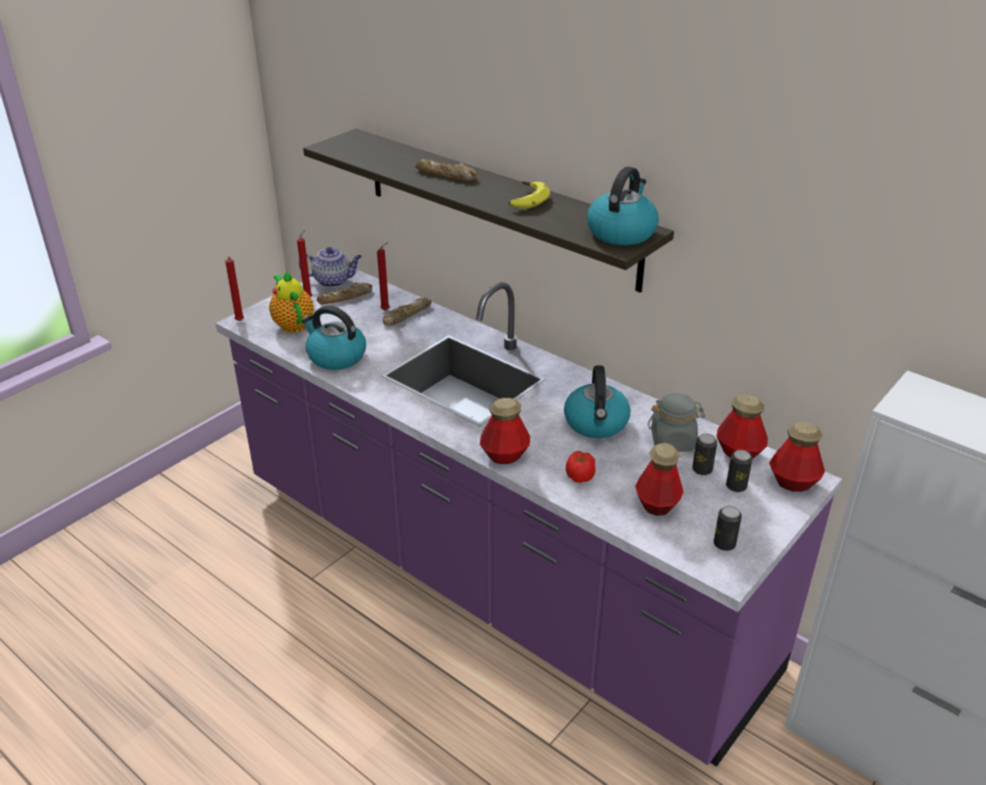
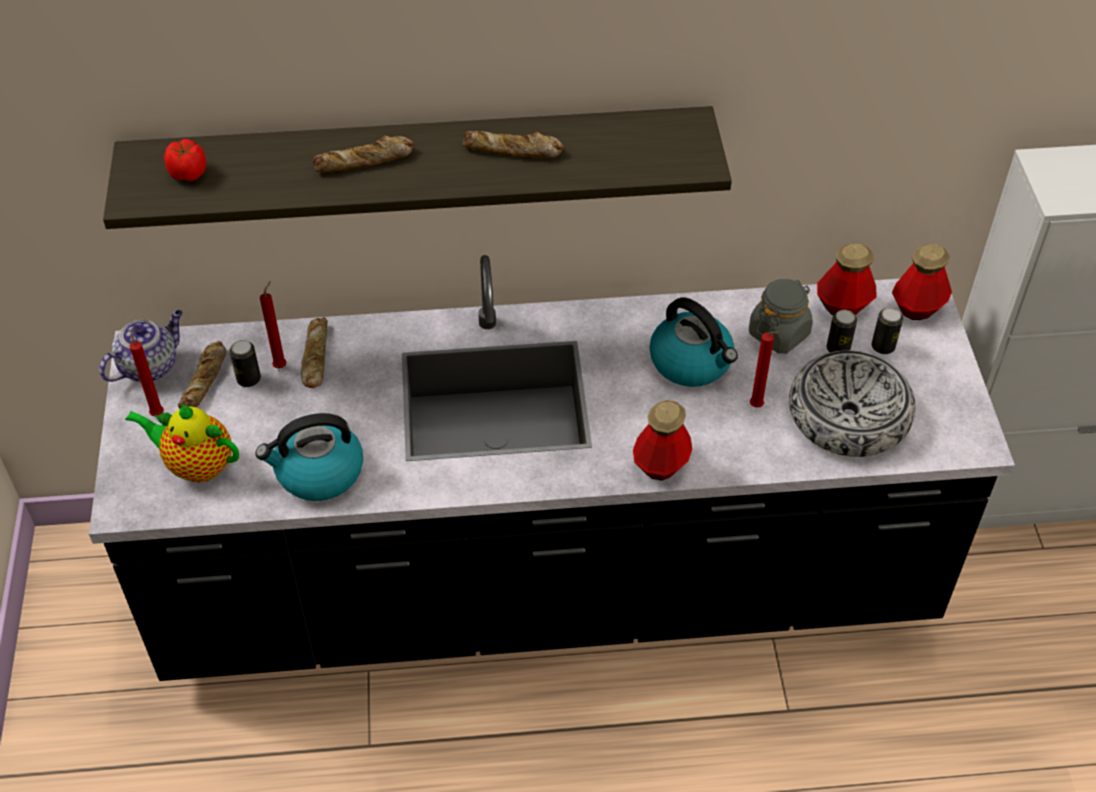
camera: 45 degrees left, 15 degrees up
purple counter [215,270,842,767] -> black counter [89,255,1015,681]
red candle [225,257,244,321] -> red candle moved to [750,331,781,408]
banana [508,181,550,209] -> bread [462,131,564,158]
tomato [566,451,595,483] -> tomato moved to [164,139,206,181]
kettle [587,167,659,245] -> none
bottle [635,443,684,516] -> bowl [789,350,916,457]
can [714,506,742,551] -> can moved to [229,340,261,387]

